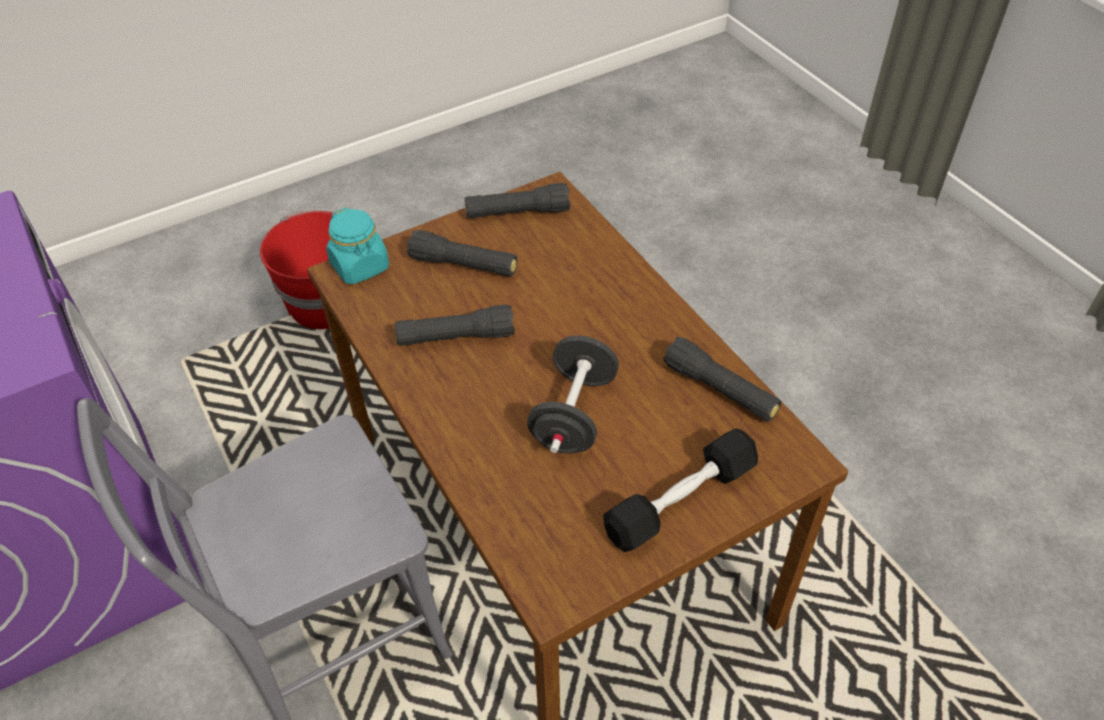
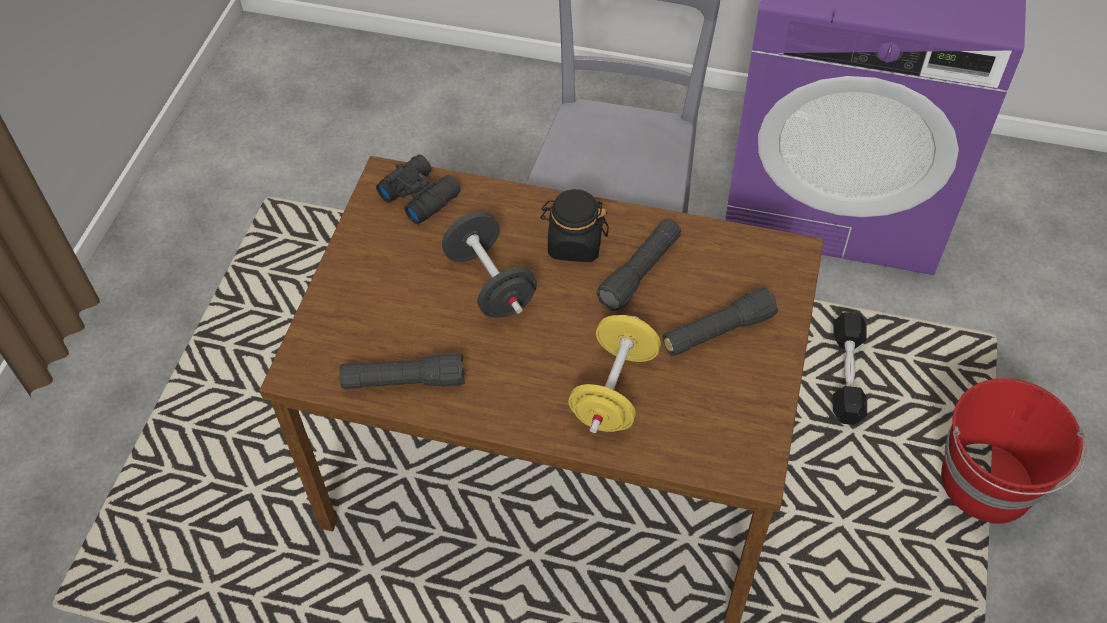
camera: 135 degrees right, 5 degrees up
turquoise jar [326,207,389,284] -> none
black flashlight [465,183,571,218] -> none
black dumbbell [603,428,758,552] -> black dumbbell moved to [833,312,867,425]
none -> black binoculars [376,154,460,224]
none -> black jar [540,189,609,262]
none -> yellow dumbbell [568,315,661,433]

